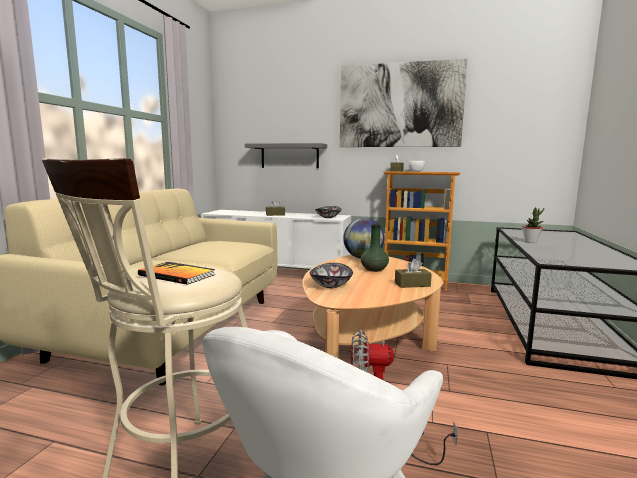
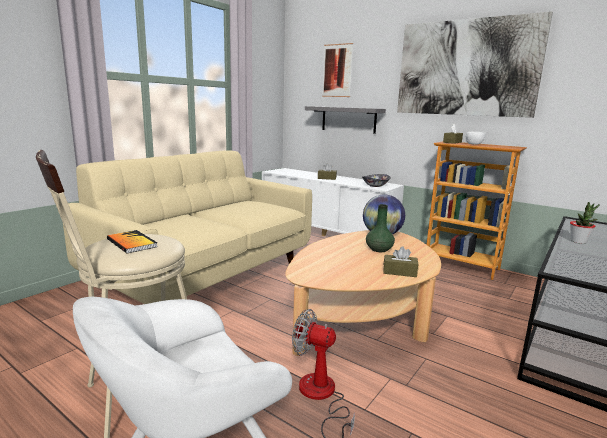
camera: 20 degrees right, 5 degrees up
bowl [310,263,353,288] -> none
none -> picture [322,43,353,97]

